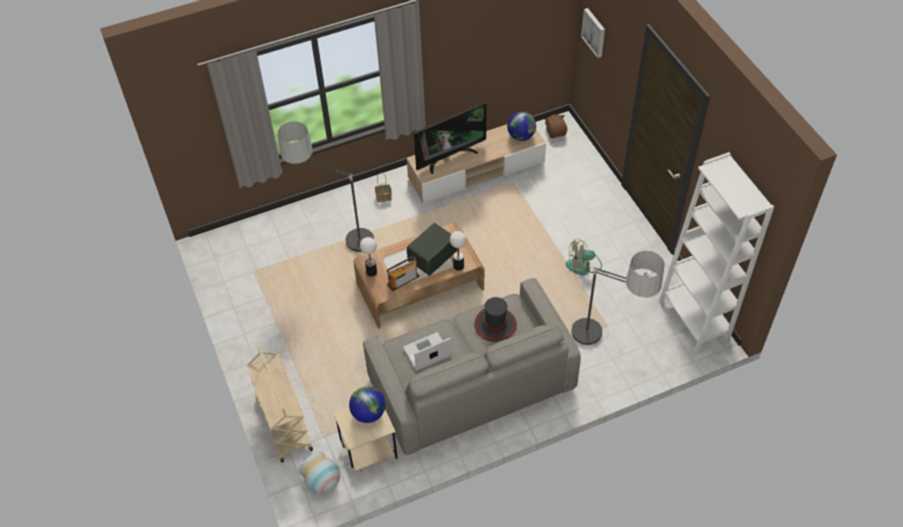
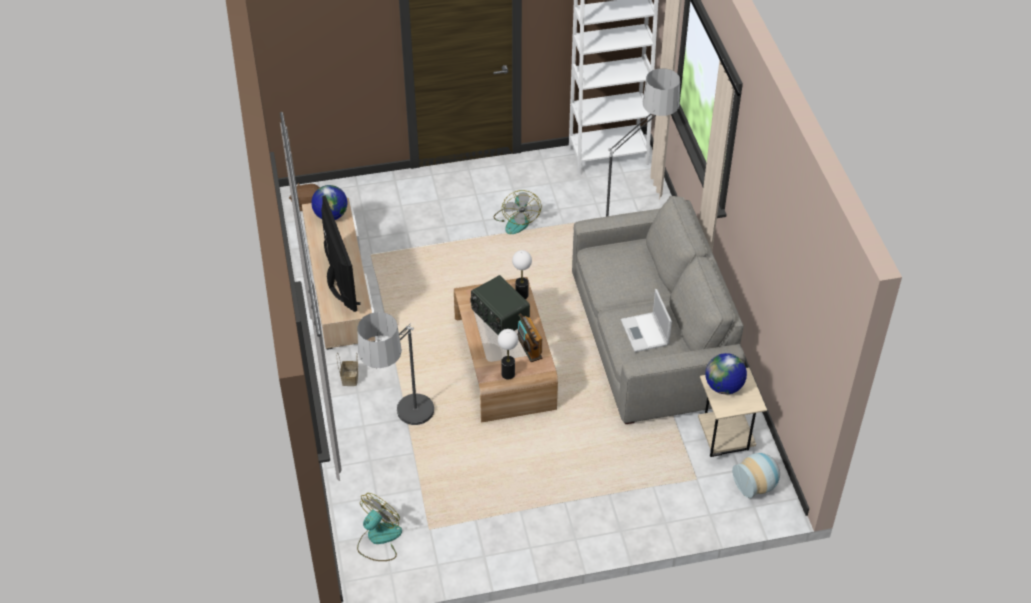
camera: 80 degrees left, 5 degrees down
beige cart [247,345,313,462] -> none
hat [474,297,517,342] -> none
picture [581,8,605,58] -> none
none -> fan [357,493,402,561]

